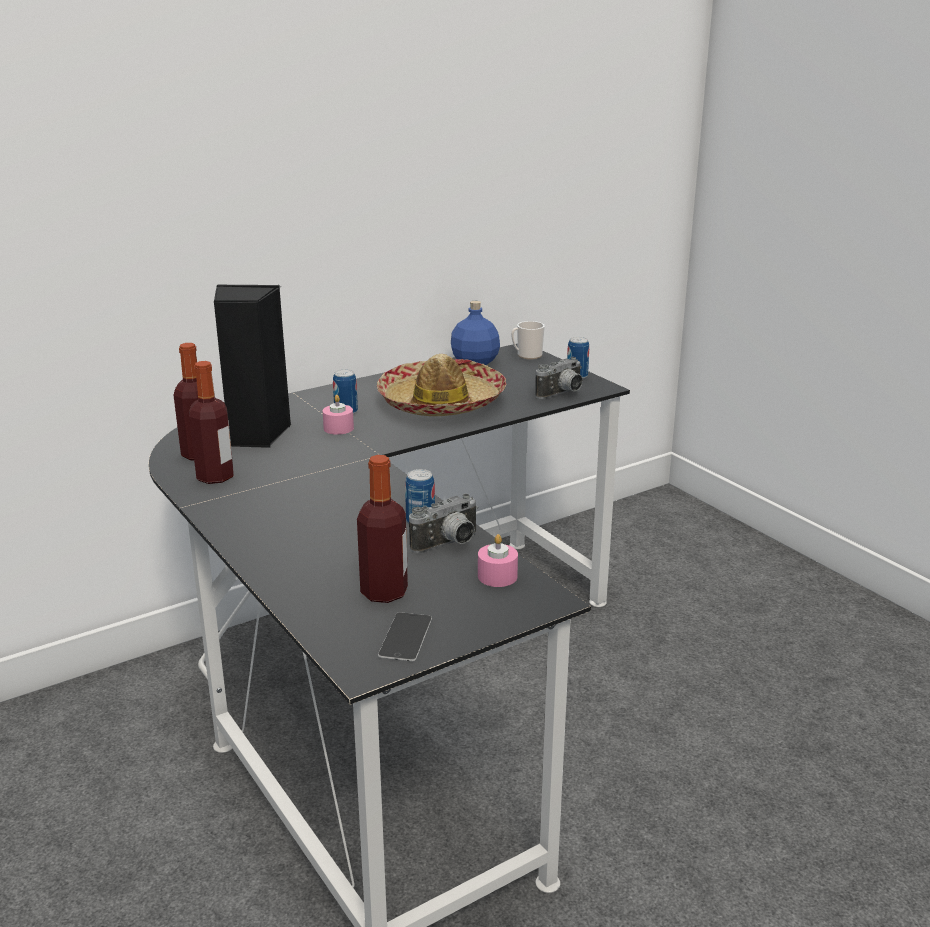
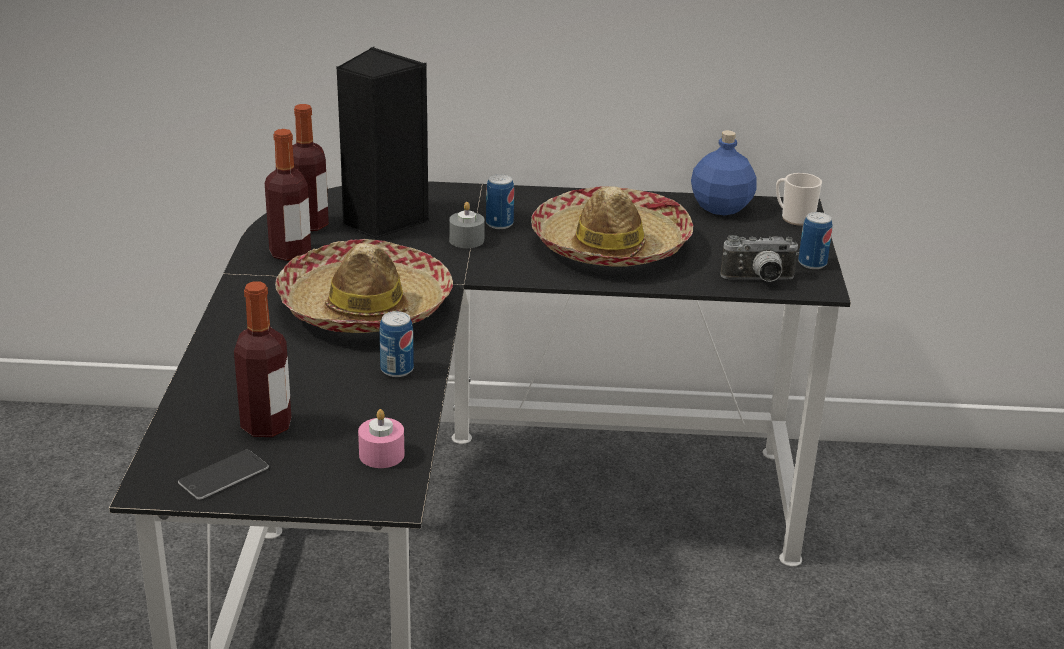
camera: 35 degrees right, 5 degrees up
pink candle [323,395,354,435] -> grey candle [449,202,485,248]
camera [409,494,478,553] -> none
none -> hat [275,239,453,333]

